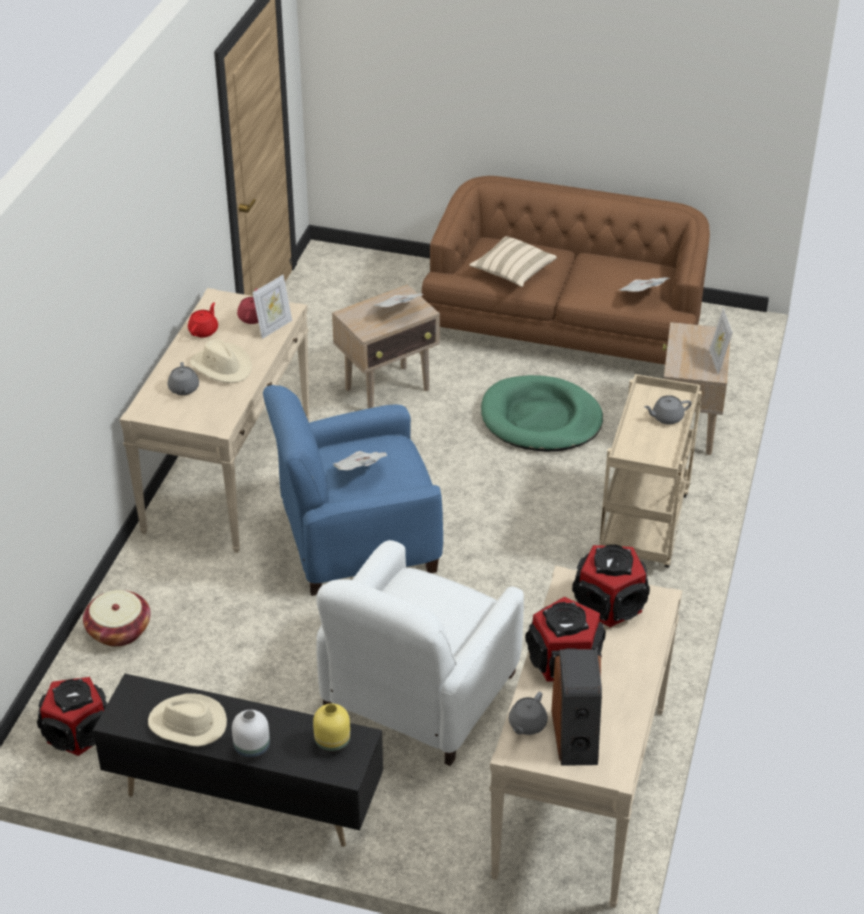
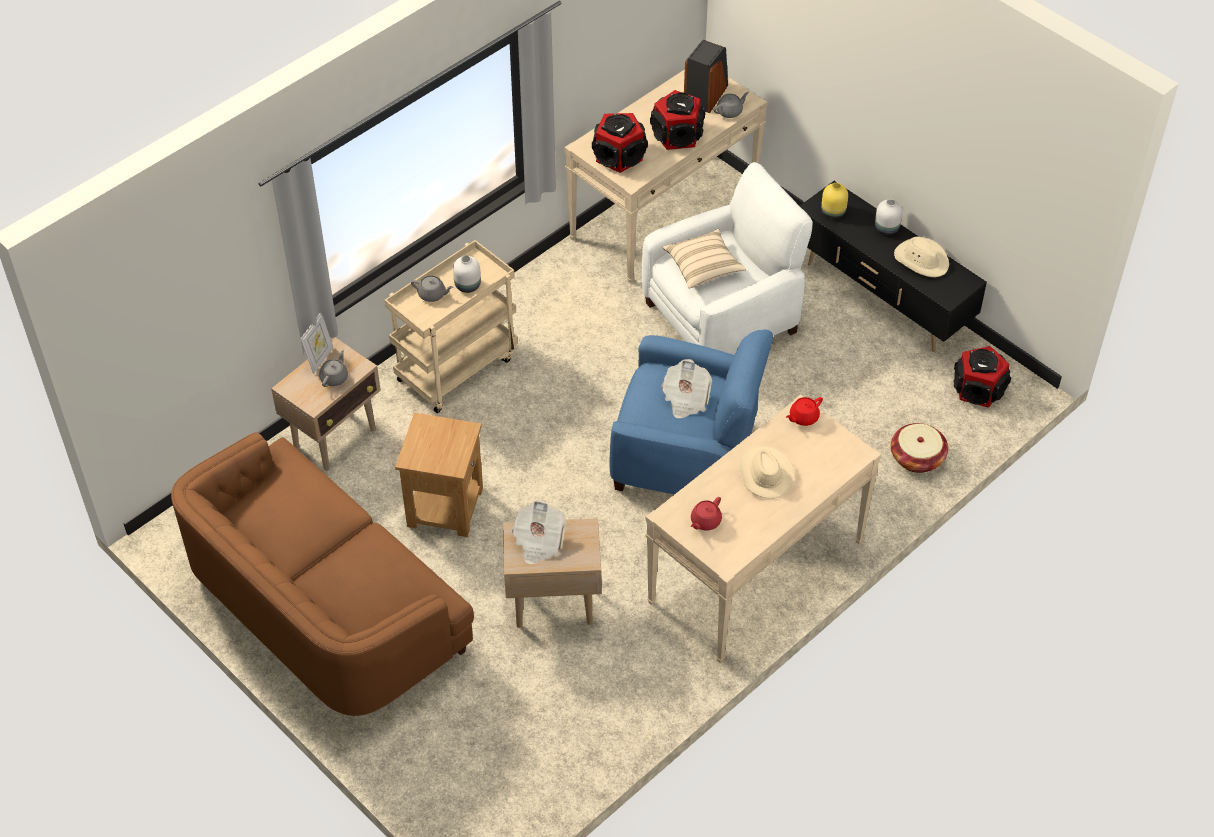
camera: 150 degrees left, 10 degrees up
grey teapot [167,362,199,395] -> grey teapot moved to [319,350,348,387]
red teapot [188,302,218,337] -> red teapot moved to [786,397,823,426]
picture frame [252,275,292,339] -> none
beige pillow [469,236,557,287] -> beige pillow moved to [663,229,746,289]
green dog bed [481,375,603,452] -> brown side table [395,413,483,537]
newspaper [619,277,669,292] -> none
none -> white vase [453,255,481,293]

